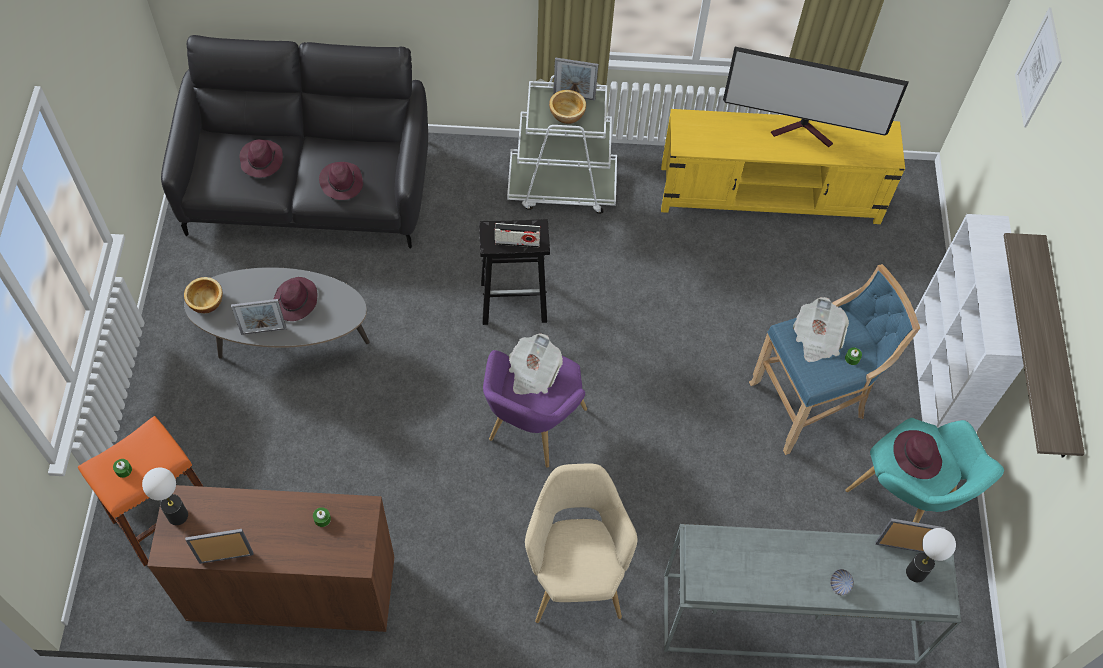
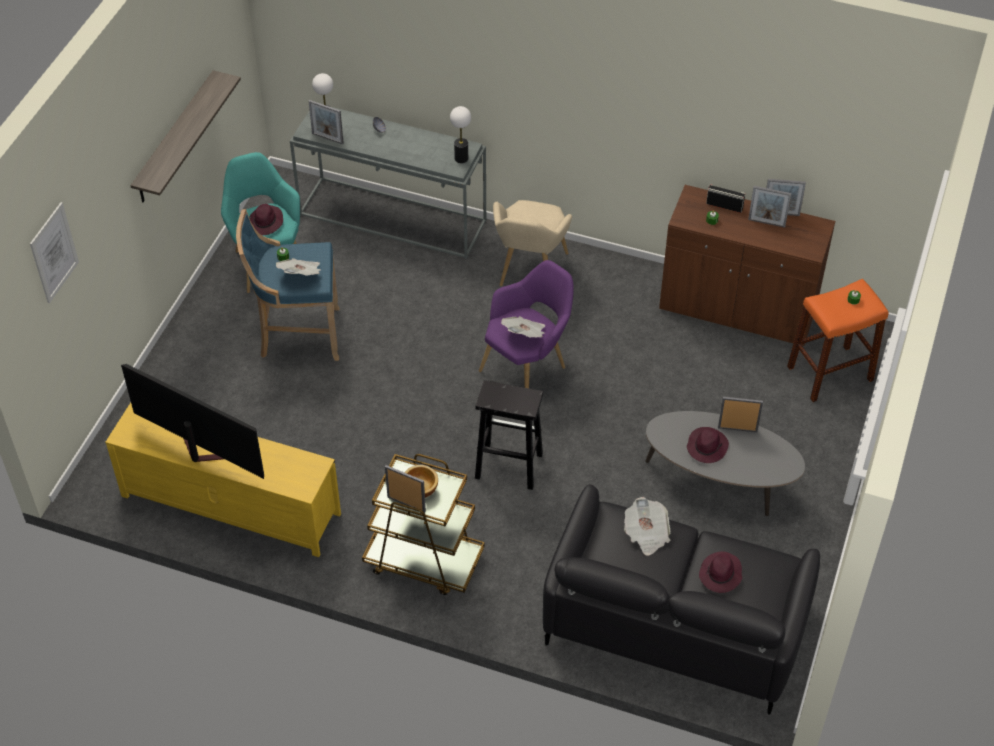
camera: 160 degrees left, 10 degrees down
table lamp [142,468,188,525] -> table lamp moved to [450,106,471,163]
bowl [184,277,223,313] -> none
purple hat [319,162,363,200] -> newspaper [624,497,671,556]
radio [495,223,540,247] -> radio moved to [706,184,745,213]
white cart [507,75,617,214] -> brown cart [362,454,485,595]
white bookcase [913,214,1024,432] -> none
none -> picture frame [748,186,792,228]

